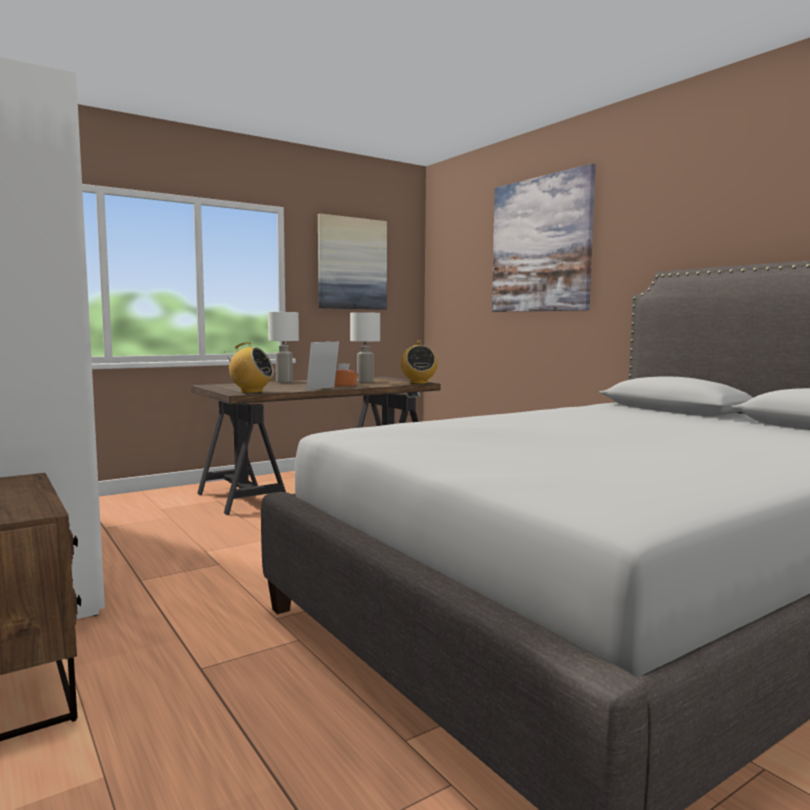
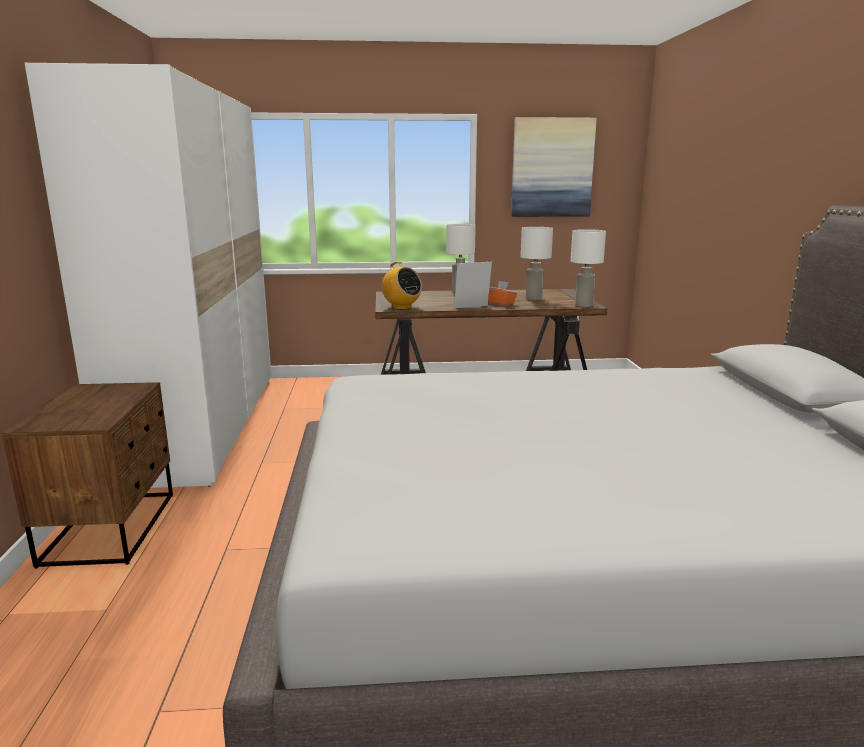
camera: 30 degrees right, 10 degrees up
radio [401,341,438,384] -> white table lamp [571,229,606,307]
picture [492,163,596,312] -> none

